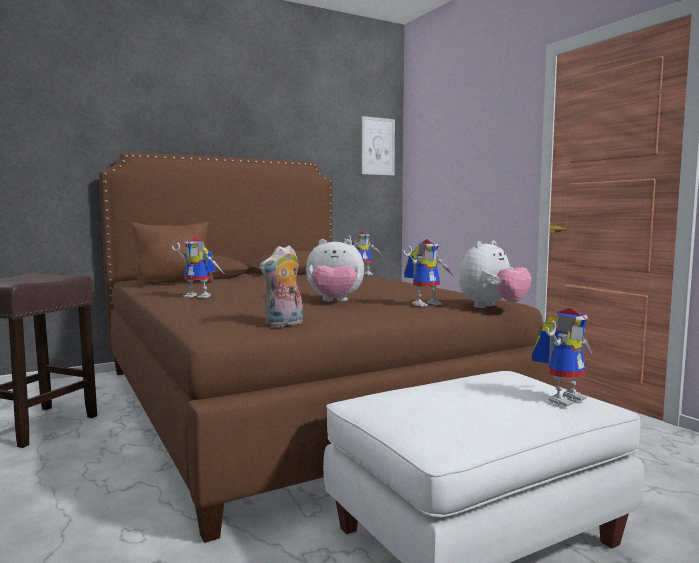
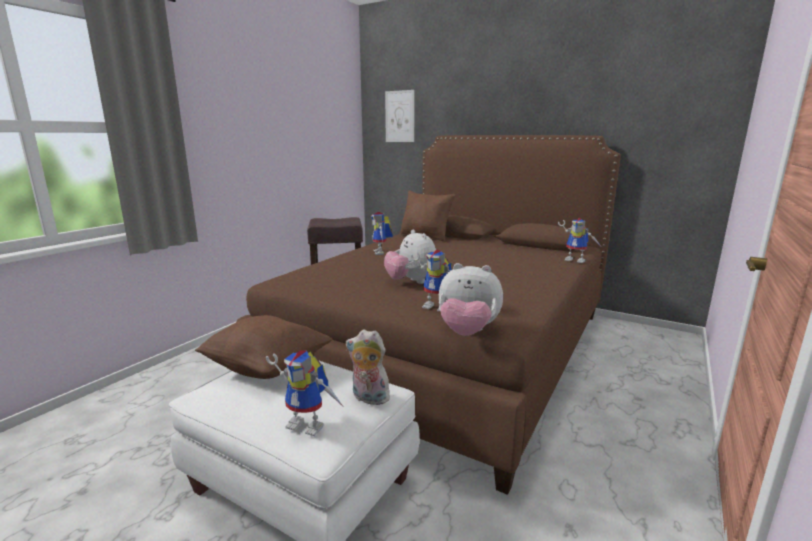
camera: 60 degrees right, 10 degrees up
plush toy [260,245,303,327] -> plush toy moved to [346,329,393,405]
picture [362,116,395,176] -> picture moved to [385,90,415,142]
none -> brown pillow [195,315,333,379]

